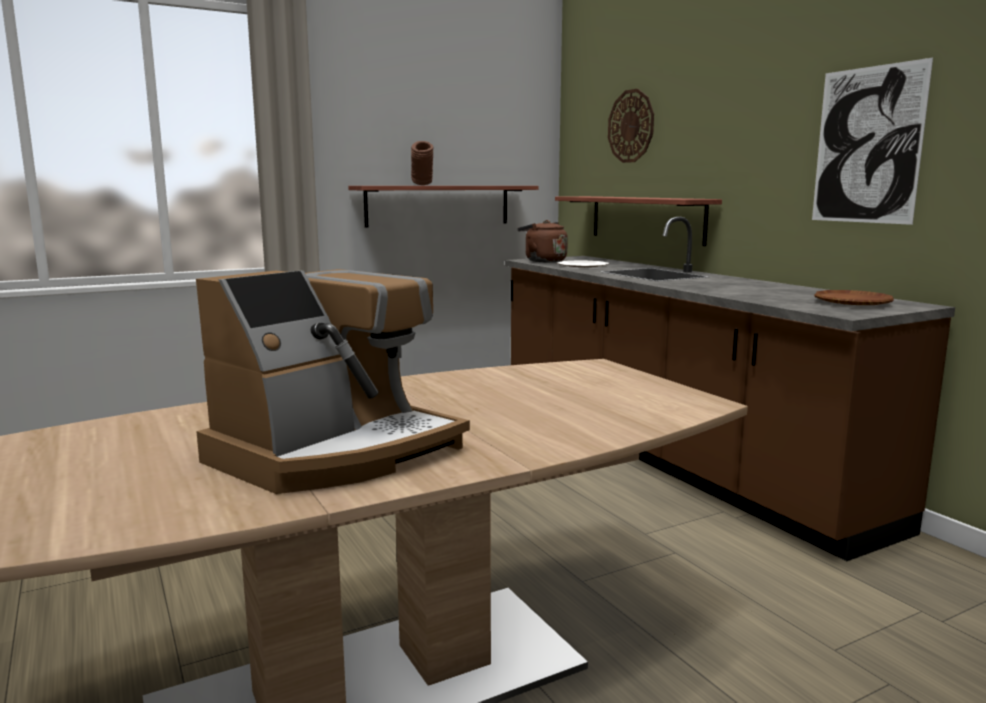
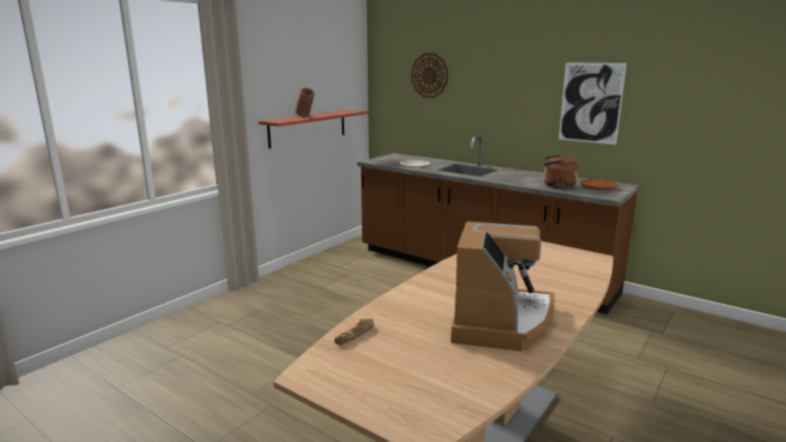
camera: 25 degrees left, 5 degrees up
brown kettle [518,220,568,262] -> brown kettle moved to [543,155,578,189]
shelf [555,196,722,246] -> none
none -> bread [334,319,374,345]

